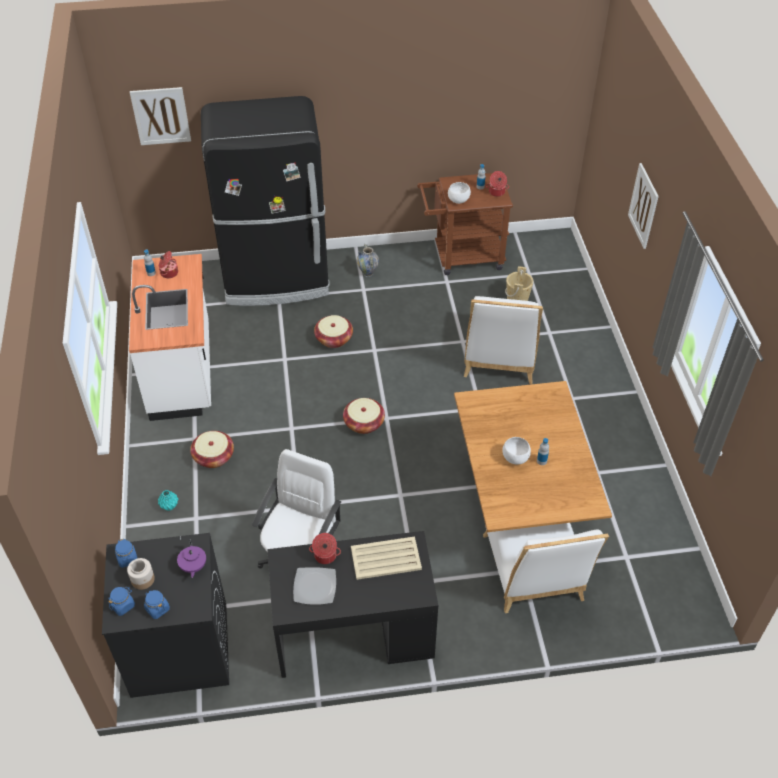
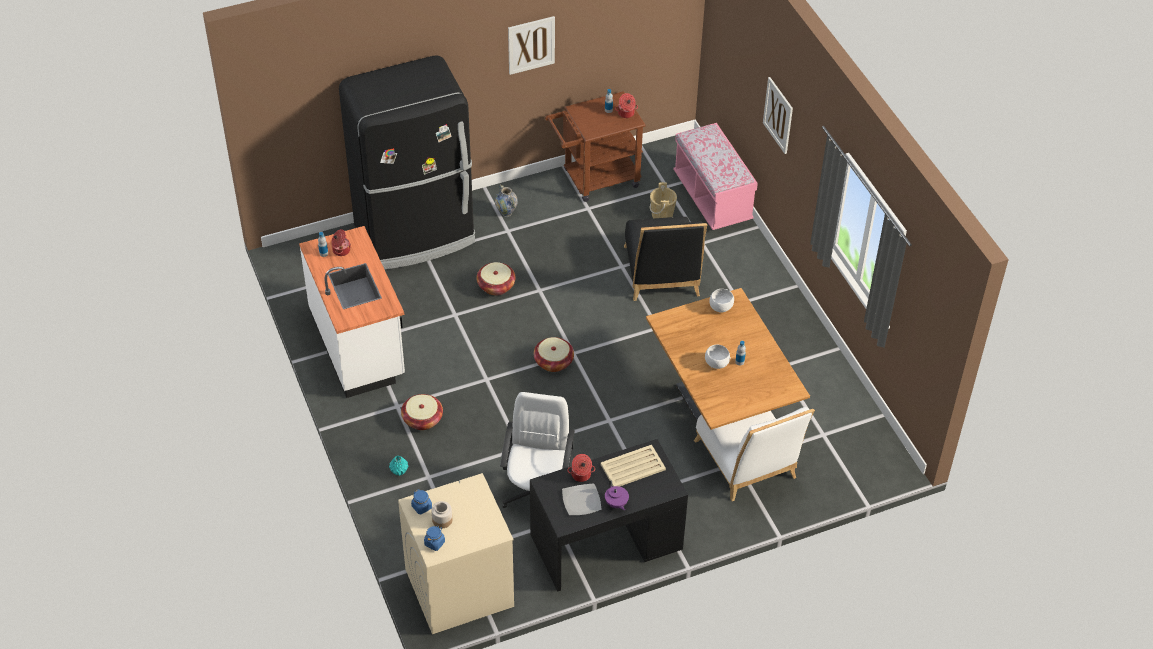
camera: 15 degrees left, 0 degrees up
black washing machine [102,533,229,698] -> beige washing machine [398,473,514,634]
picture [130,87,191,145] -> picture moved to [508,16,555,75]
blue jar [144,590,170,619] -> none
purple teapot [177,539,206,578] -> purple teapot moved to [605,481,629,510]
white bowl [448,182,471,204] -> white bowl moved to [709,289,734,313]
white chair [464,296,543,384] -> black chair [624,217,707,301]
none -> pink bench [673,123,758,230]

